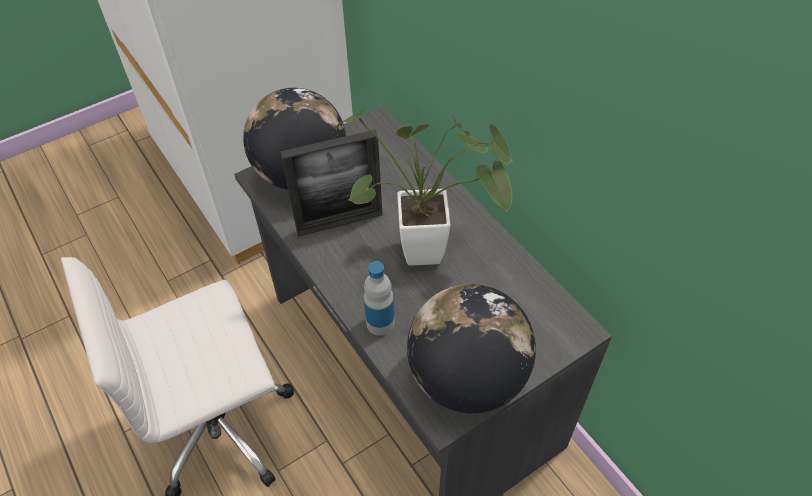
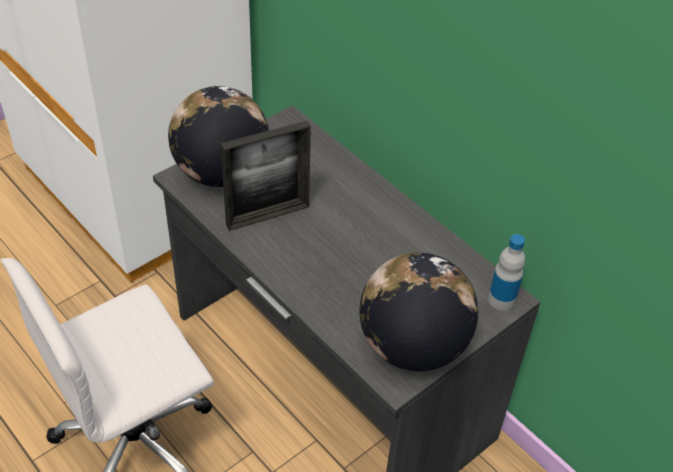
camera: 10 degrees left, 5 degrees down
potted plant [336,108,513,266] -> none
bottle [364,261,395,336] -> bottle moved to [488,234,525,311]

